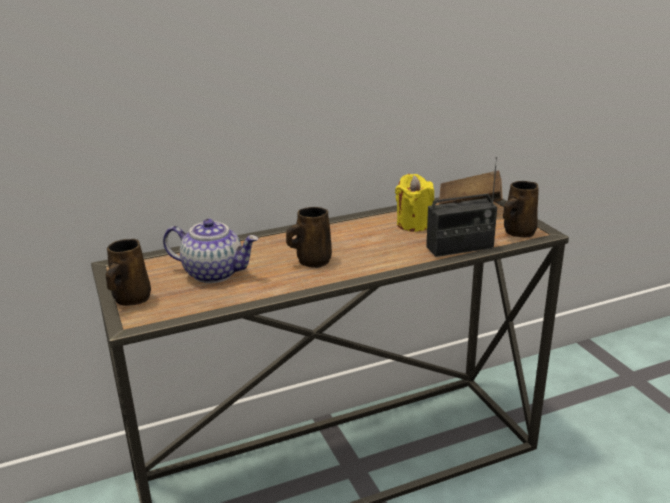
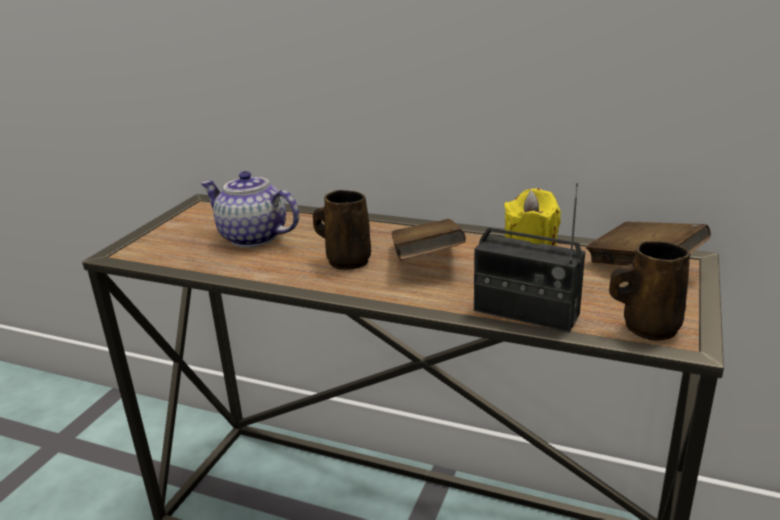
camera: 45 degrees right, 0 degrees up
brown mug [106,239,151,306] -> none
teapot [163,219,259,283] -> teapot turned 150 degrees clockwise [201,171,299,247]
none -> brown book [392,219,466,261]

